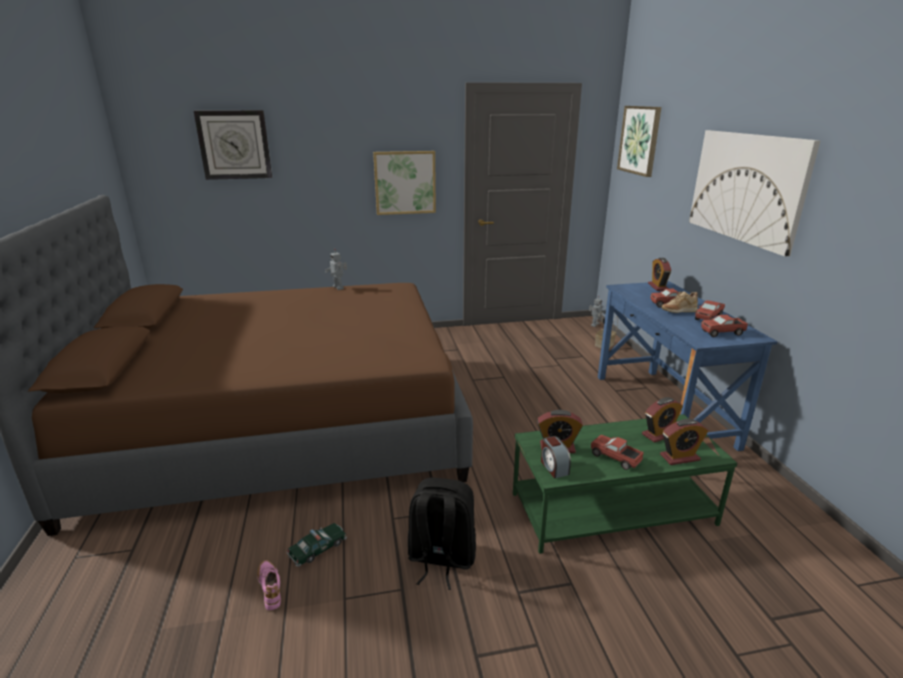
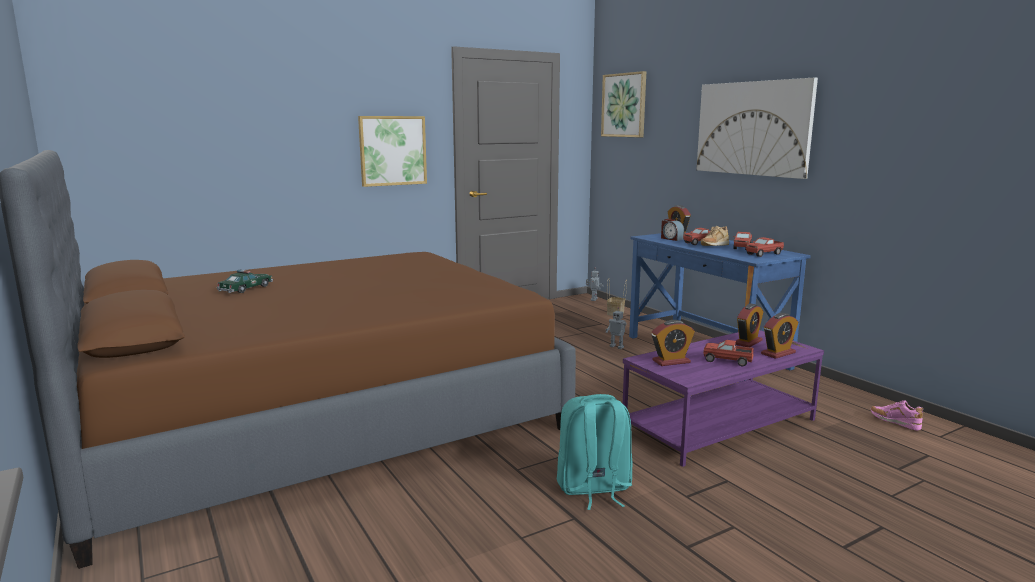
camera: 20 degrees left, 10 degrees down
wall clock [194,110,272,180] -> none
pink shoe [257,560,281,610] -> pink shoe moved to [870,400,923,431]
toy car [287,523,347,567] -> toy car moved to [216,270,273,293]
toy robot [325,249,347,290] -> toy robot moved to [605,307,627,349]
black backpack [408,478,476,590] -> turquoise backpack [557,394,632,510]
green coffee table [513,414,737,554] -> purple coffee table [623,330,824,467]
alarm clock [541,436,571,478] -> alarm clock moved to [661,219,684,241]

